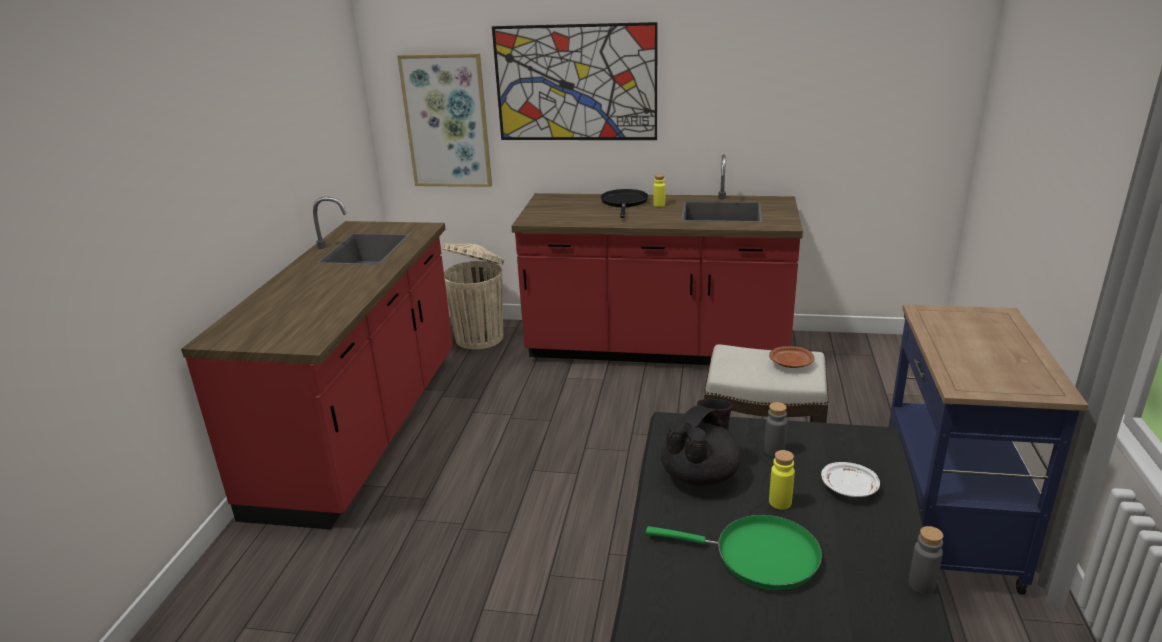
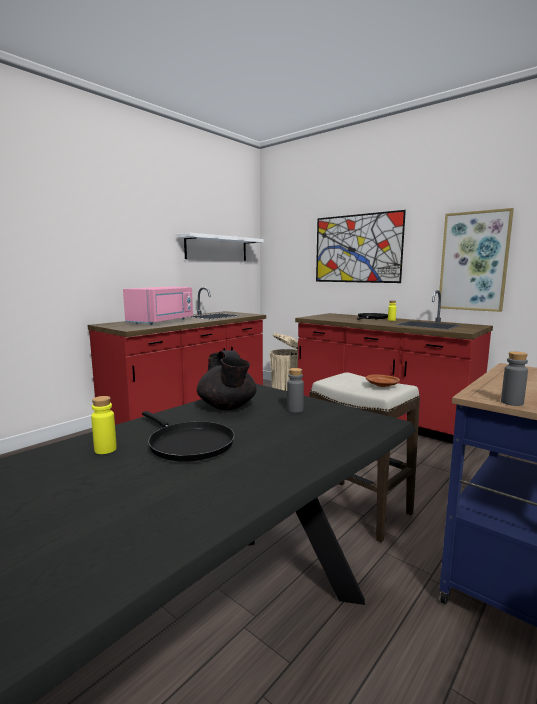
camera: 30 degrees right, 15 degrees down
picture [397,53,492,187] -> picture moved to [439,208,514,312]
green frying pan [646,515,822,590] -> black frying pan [142,411,235,462]
black teapot [661,399,741,487] -> black teapot turned 90 degrees clockwise [197,350,257,410]
yellow bottle [769,450,795,510] -> yellow bottle moved to [91,396,117,454]
white plate [821,462,880,497] -> none
grey bottle [908,526,943,594] -> grey bottle moved to [501,351,528,406]
none -> pink microwave [123,287,193,325]
none -> white shelf [177,233,264,261]

